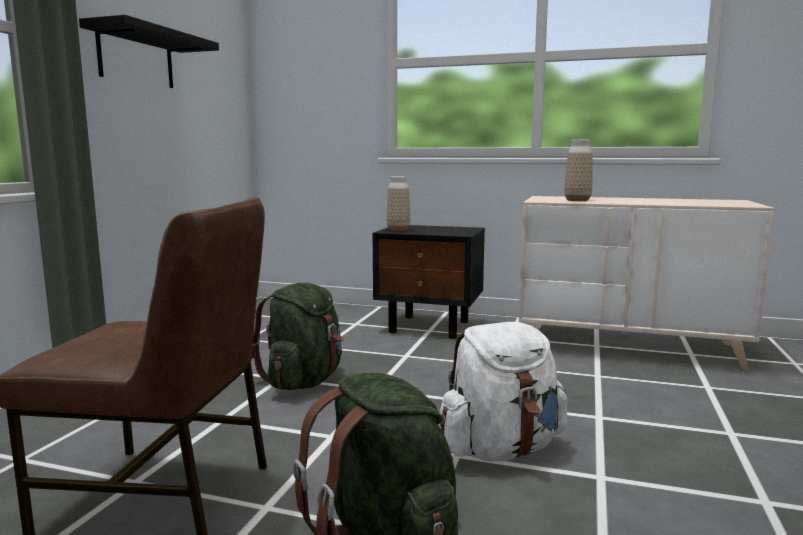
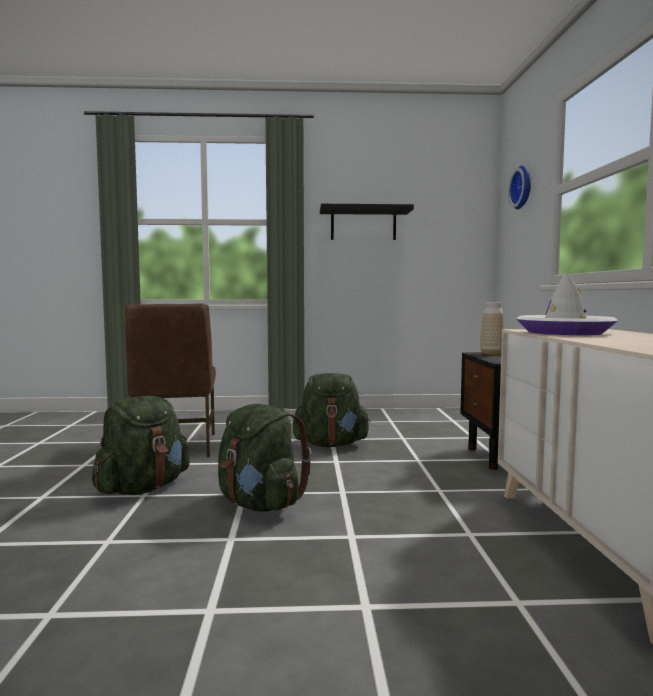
camera: 70 degrees right, 5 degrees down
white backpack [437,322,567,462] -> green backpack [218,404,312,512]
vase [564,140,593,201] -> white hat [516,271,618,335]
none -> wall clock [508,166,531,209]

